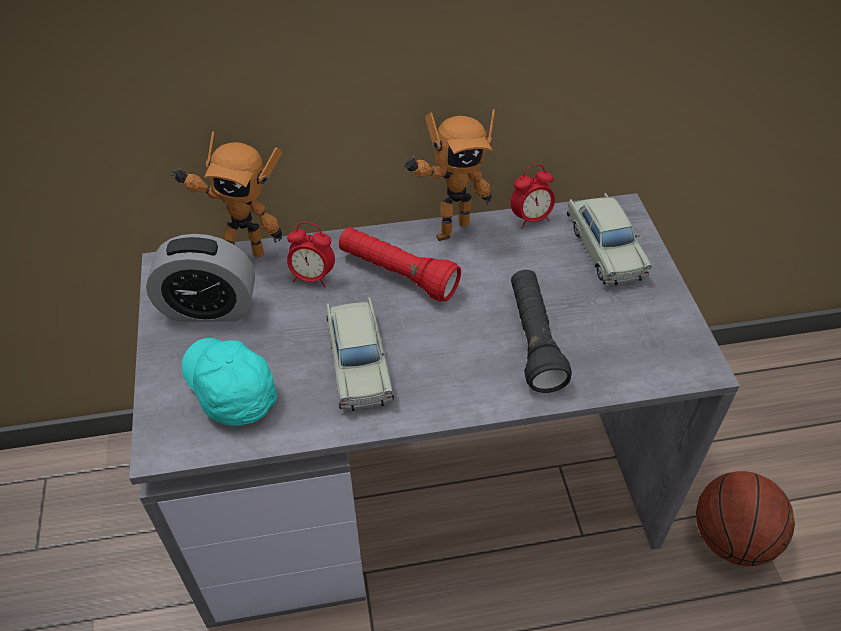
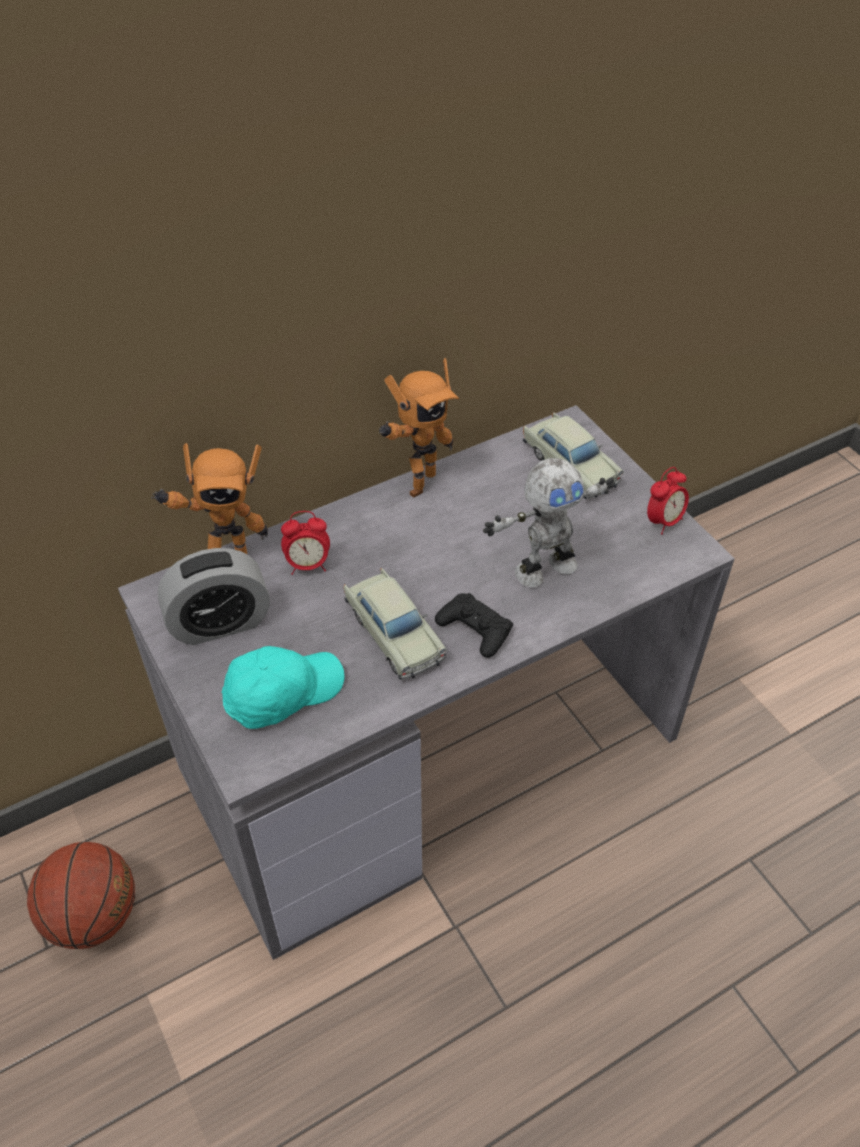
camera: 20 degrees left, 0 degrees up
turquoise cap [182,338,277,426] -> turquoise cap turned 120 degrees clockwise [222,646,344,729]
red flashlight [339,227,461,302] -> none
alarm clock [511,164,555,229] -> alarm clock moved to [647,467,689,535]
black flashlight [511,270,572,393] -> toy robot [483,458,614,587]
basketball [696,471,795,566] -> basketball moved to [27,842,135,949]
none -> black game controller [435,593,513,658]

